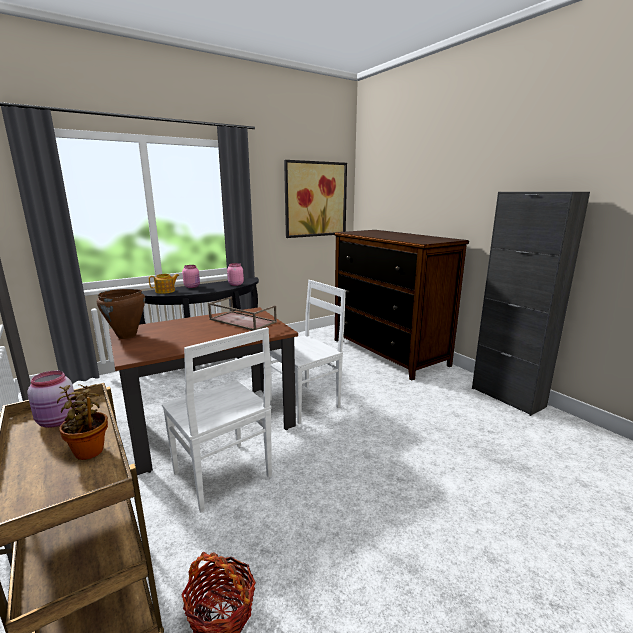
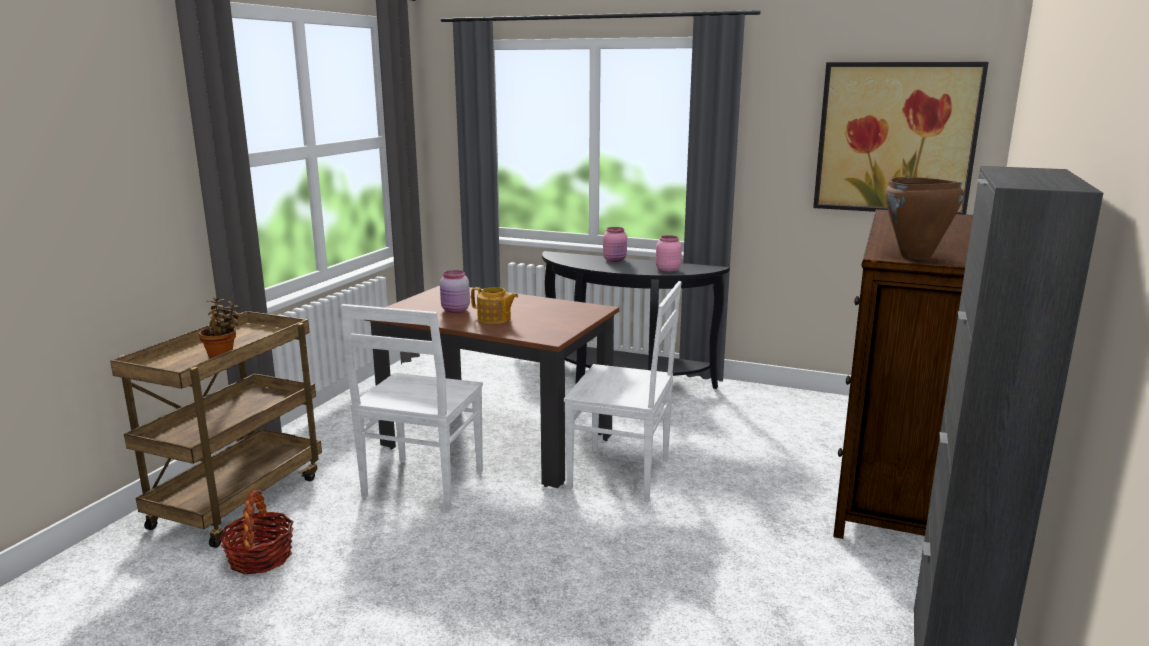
camera: 55 degrees right, 0 degrees up
pink jar [27,371,77,428] -> pink jar moved to [440,270,470,313]
brown cooking pot [97,289,145,339] -> brown cooking pot moved to [885,177,964,260]
teapot [149,274,179,294] -> teapot moved to [471,287,518,324]
brown tray [208,297,277,331] -> none

